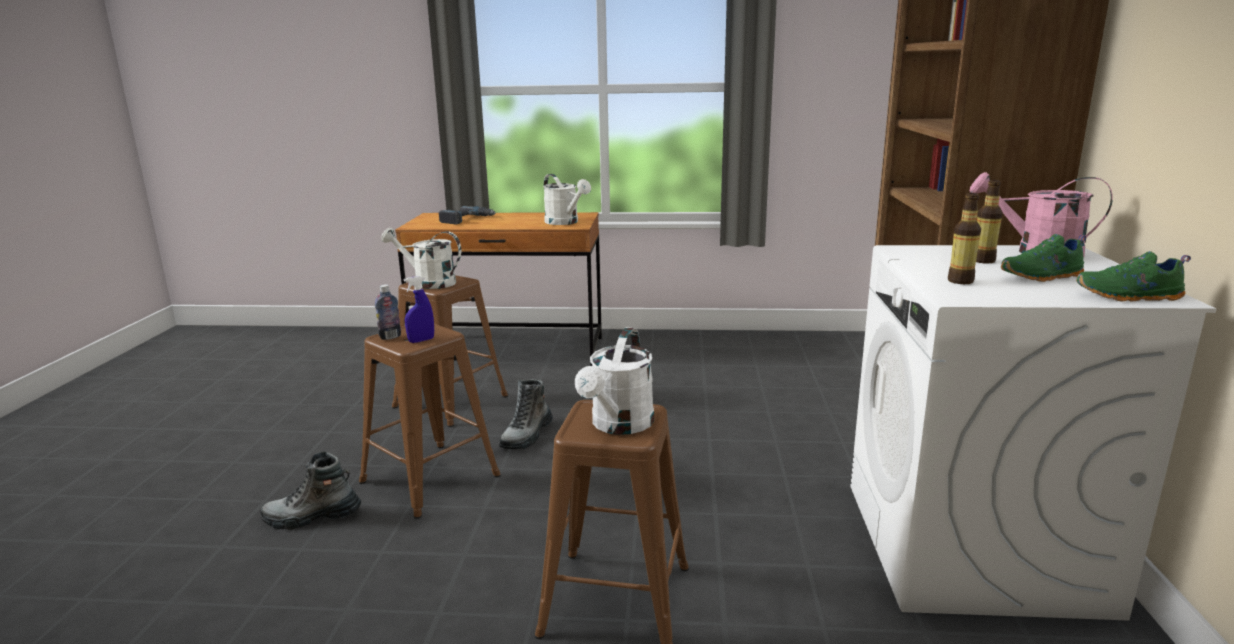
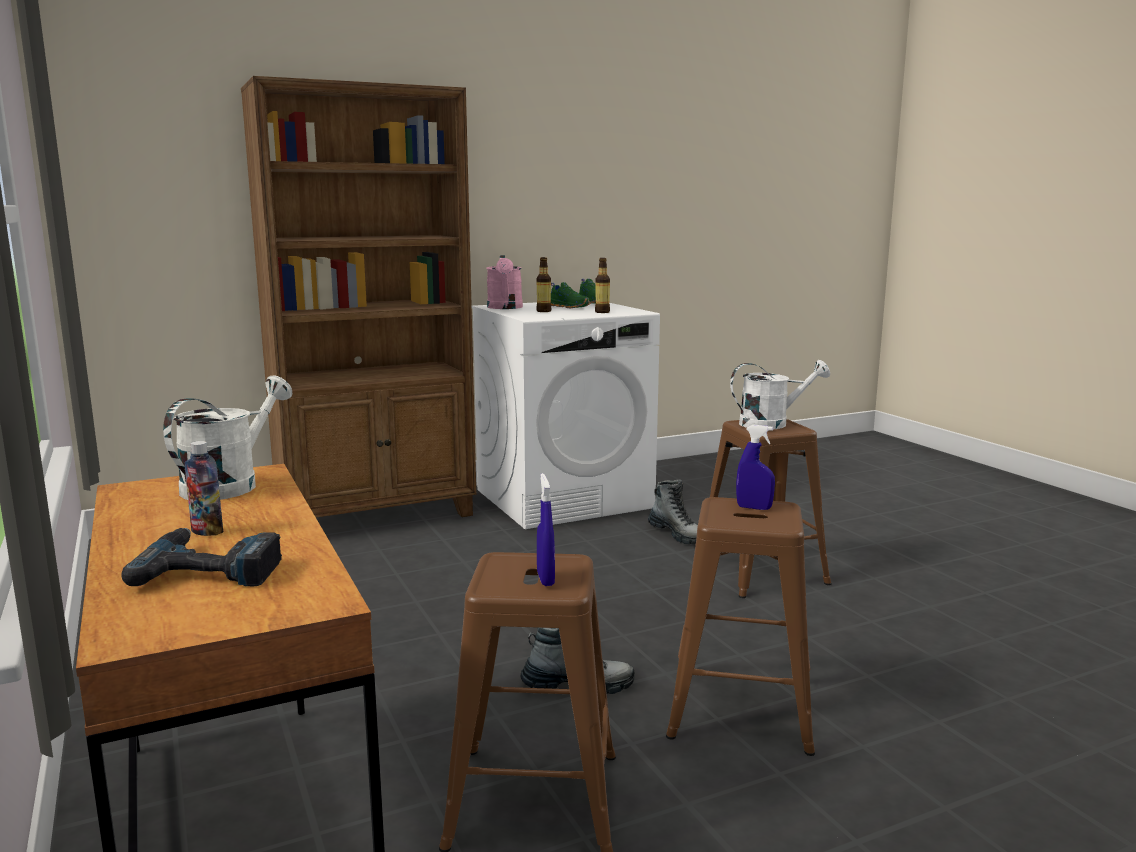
camera: 120 degrees left, 5 degrees down
boot [260,451,361,530] -> boot moved to [648,479,698,544]
bottle [375,285,401,340] -> bottle moved to [184,441,223,536]
white watering can [381,228,461,289] -> blue spray bottle [537,473,555,586]

